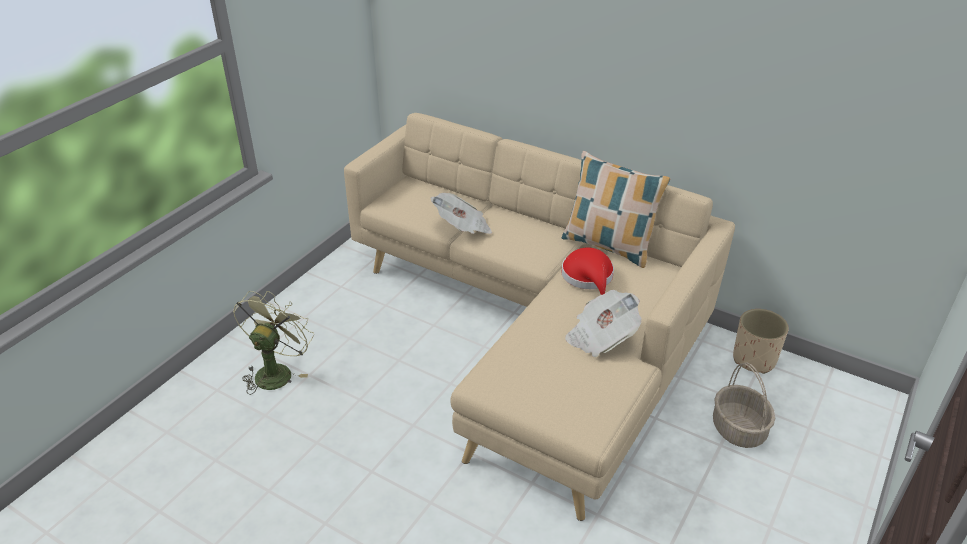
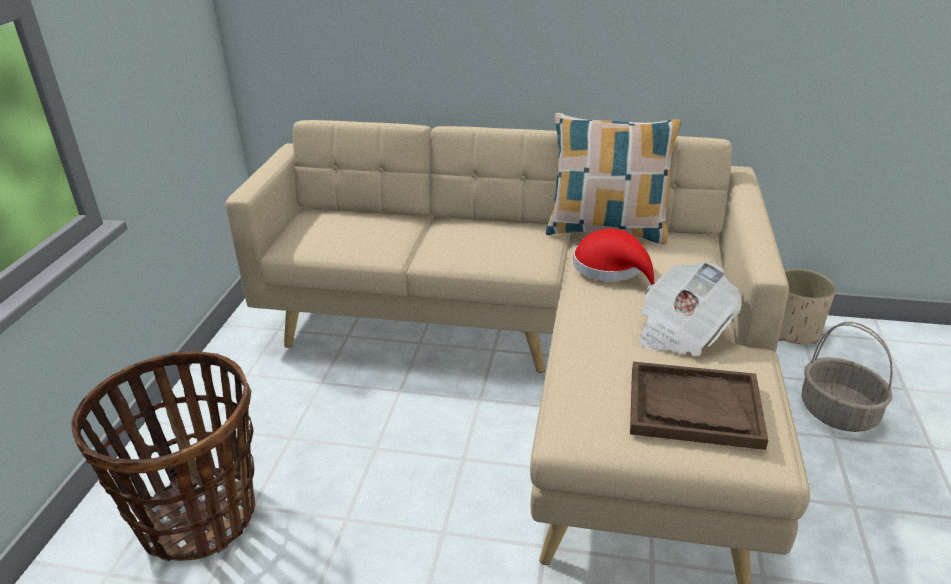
camera: 20 degrees left, 5 degrees down
green fan [233,291,314,395] -> basket [71,351,255,562]
newspaper [431,193,493,234] -> none
none -> brown tray [630,362,768,450]

